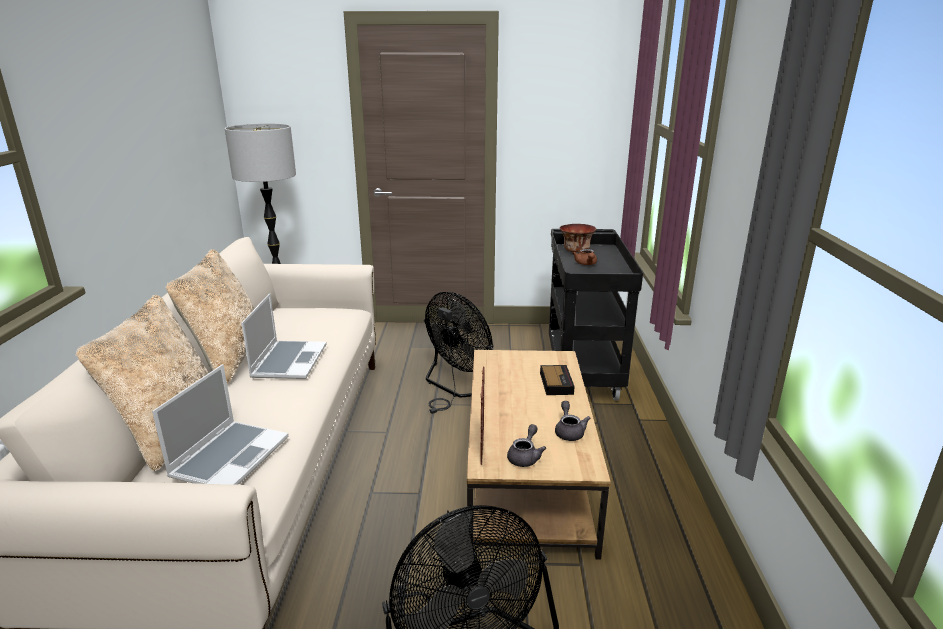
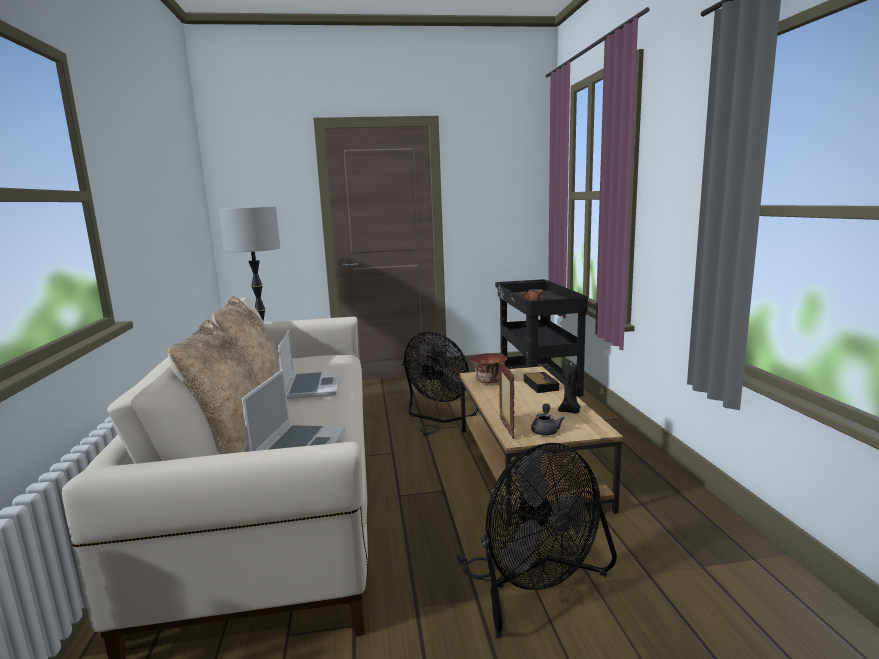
camera: 10 degrees left, 10 degrees down
grey teapot [555,401,590,441] -> black candle [558,361,581,413]
bowl [560,224,596,253] -> bowl moved to [470,353,507,384]

